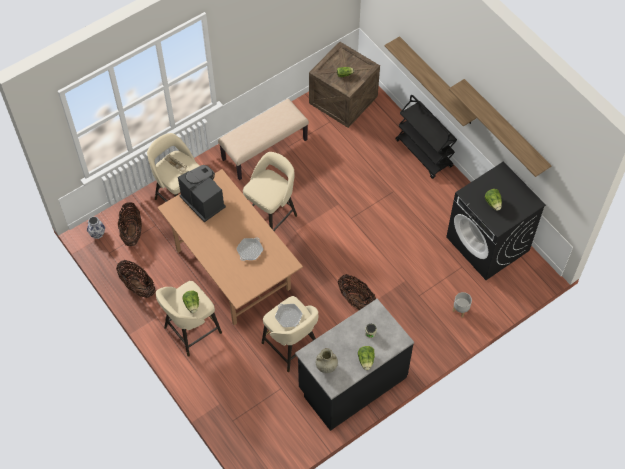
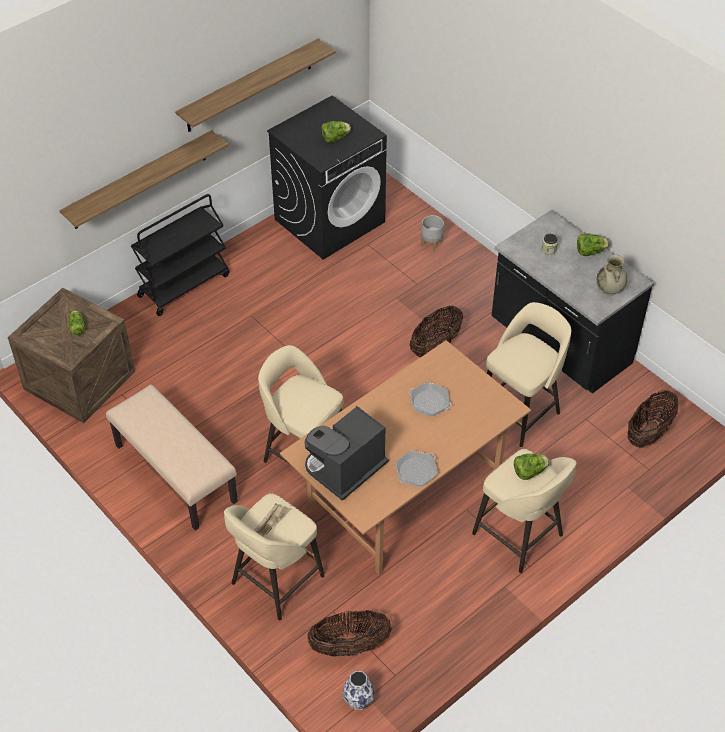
camera: 95 degrees left, 10 degrees down
basket [116,260,155,298] -> basket moved to [628,390,678,448]
frying pan [275,304,302,327] -> frying pan moved to [396,450,438,486]

